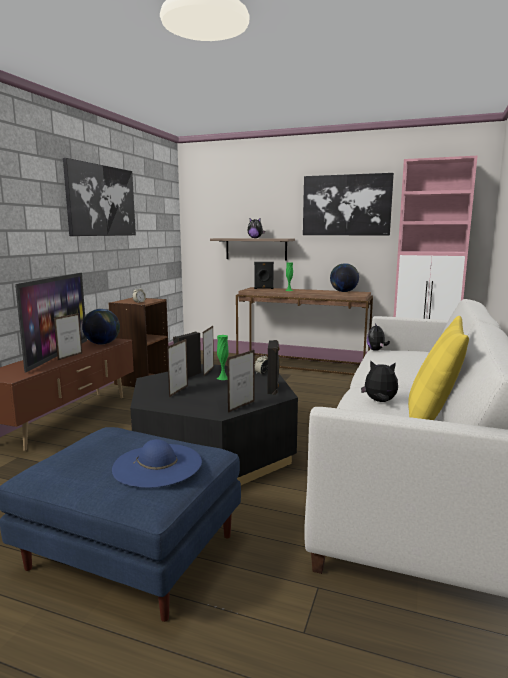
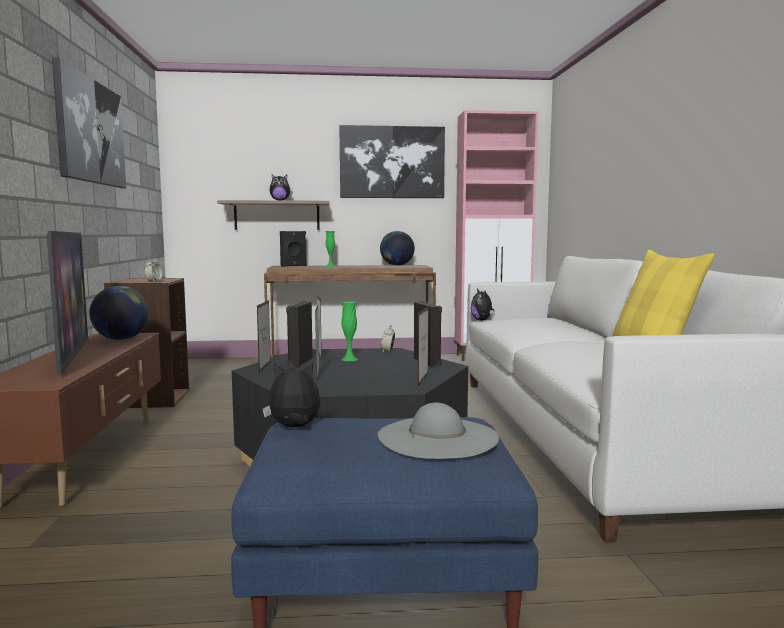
camera: 25 degrees left, 5 degrees down
picture frame [54,313,82,360] -> picture frame moved to [257,300,271,373]
blue hat [112,439,202,488] -> grey hat [378,402,499,459]
plush toy [361,360,398,402] -> plush toy moved to [263,362,320,427]

